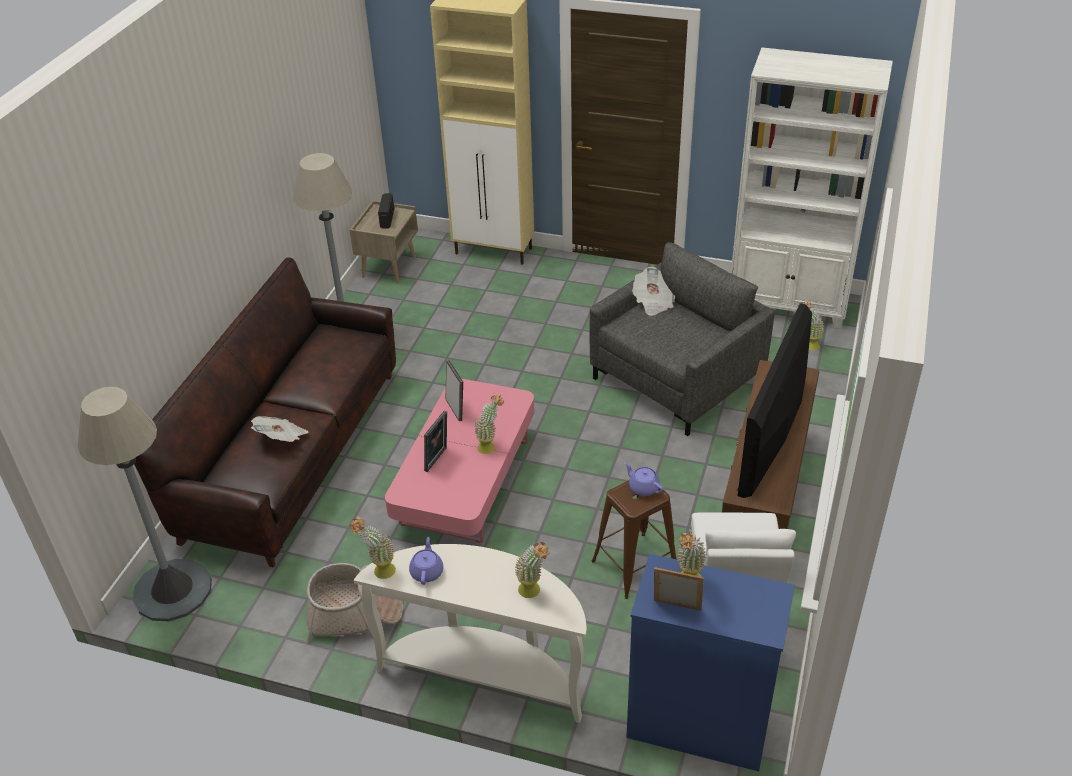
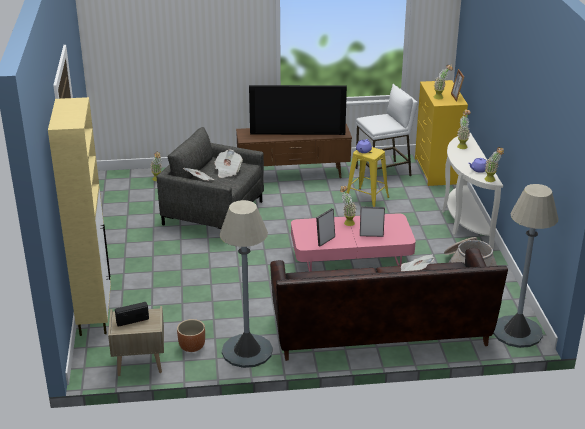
camera: 115 degrees left, 10 degrees down
brown stool [592,481,677,599] -> yellow stool [346,147,389,207]
blue dresser [626,554,795,771] -> yellow dresser [415,80,468,186]
white bookcase [731,48,893,329] -> none
none -> brown planter [177,319,205,352]
none -> newspaper [214,150,243,178]

